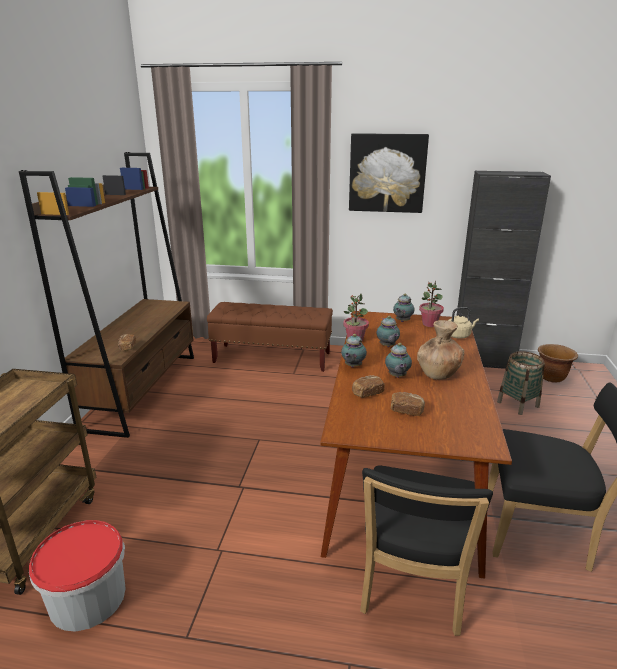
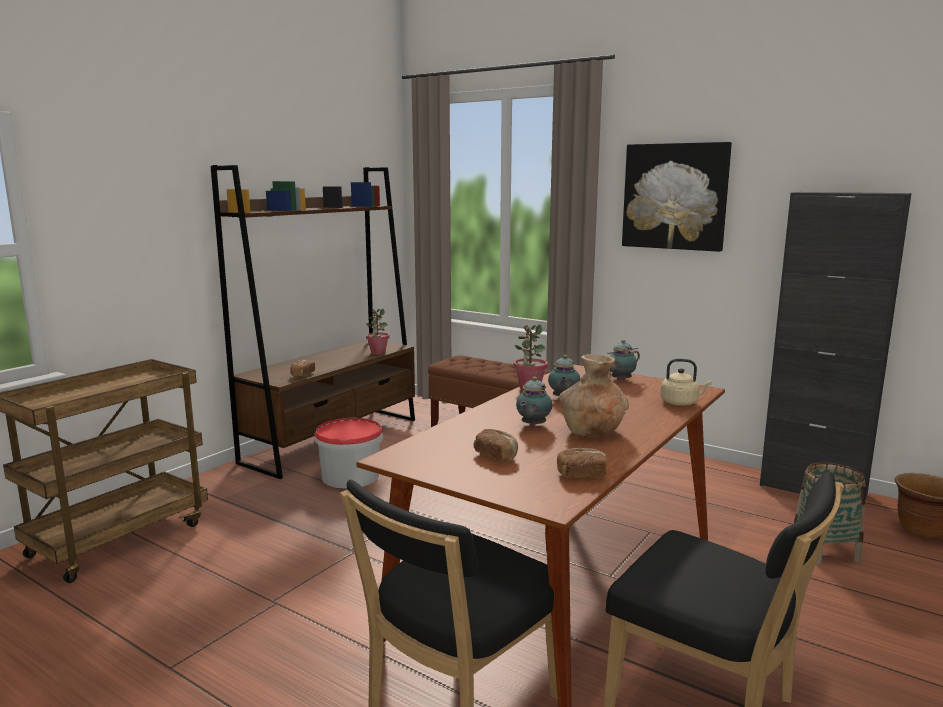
camera: 25 degrees right, 10 degrees down
bucket [29,520,126,632] -> bucket moved to [314,418,384,489]
teapot [341,334,367,367] -> none
bread [352,375,385,398] -> bread moved to [557,448,607,478]
potted plant [419,281,444,327] -> potted plant moved to [366,309,390,355]

